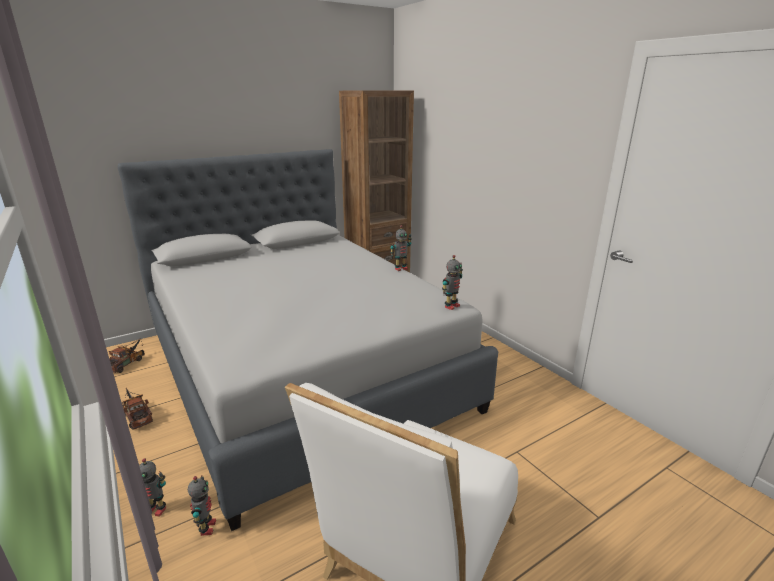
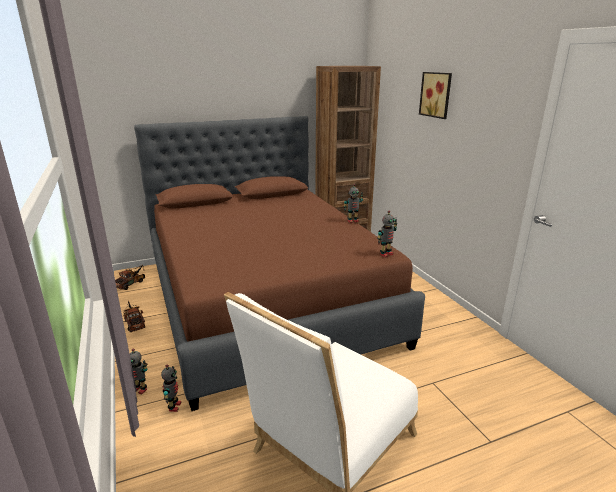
camera: 10 degrees right, 0 degrees up
grey bed [117,149,498,531] -> brown bed [134,116,425,411]
none -> picture [419,72,452,119]

